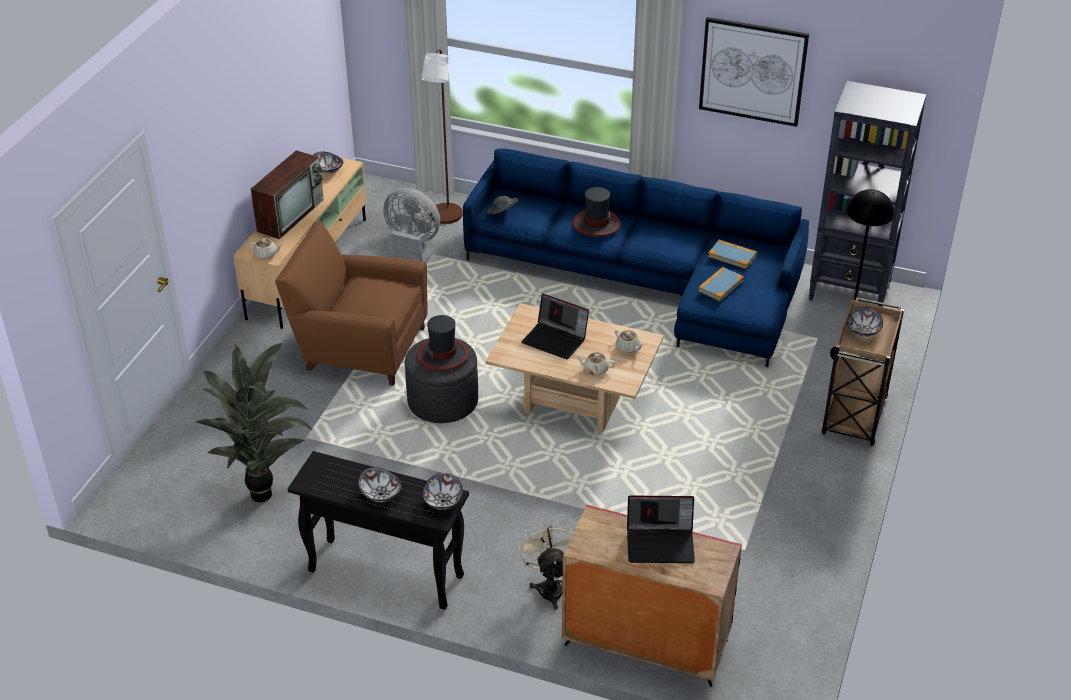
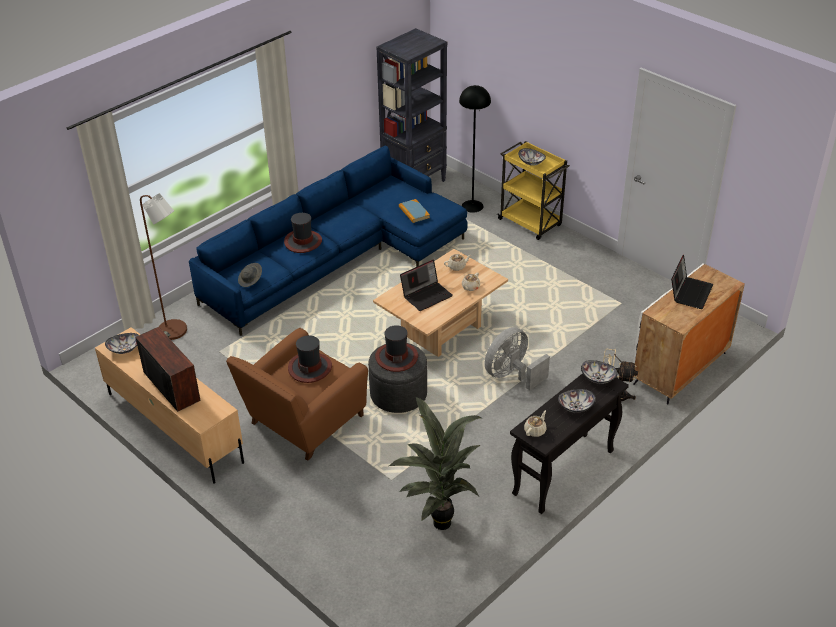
camera: 65 degrees left, 0 degrees up
beige teapot [248,238,283,259] -> beige teapot moved to [524,410,547,437]
grey fan [383,188,440,261] -> grey fan moved to [484,327,550,390]
red cabinet [561,504,742,687] -> white cabinet [632,263,745,404]
picture [699,17,809,127] -> none
book [708,240,757,269] -> none
brown cart [822,297,904,446] -> yellow cart [497,141,570,240]
none -> hat [288,335,332,383]

